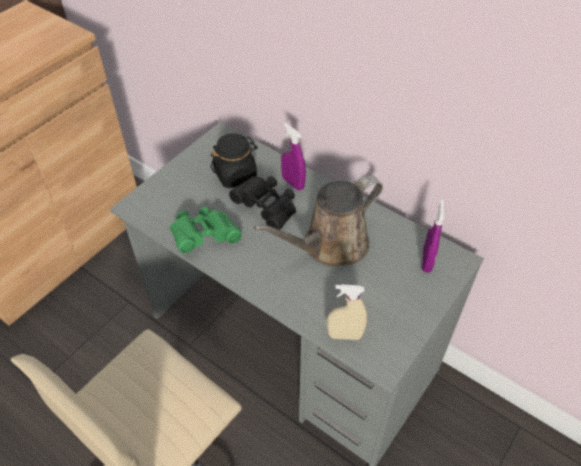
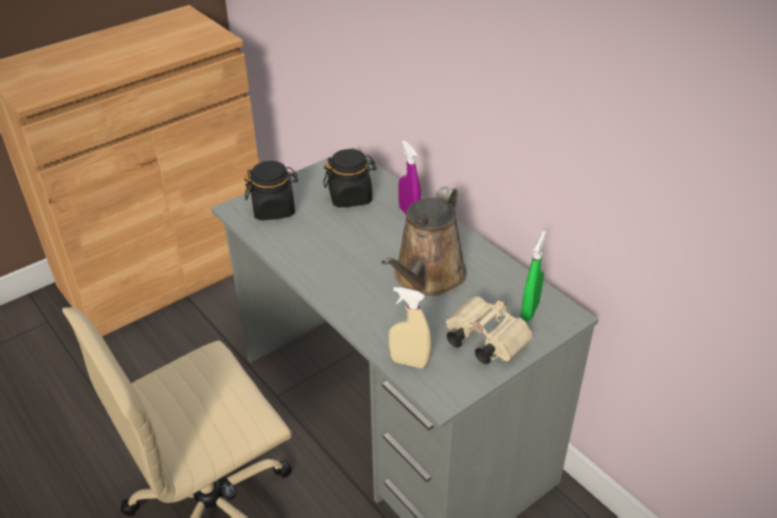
camera: 15 degrees right, 10 degrees down
green binoculars [170,207,242,253] -> none
black binoculars [229,176,296,230] -> none
brown watering can [254,176,383,266] -> brown watering can turned 45 degrees counterclockwise [381,186,467,296]
purple spray bottle [422,199,444,273] -> green spray bottle [521,231,546,321]
none -> black jar [244,161,298,220]
none -> beige binoculars [446,296,533,364]

